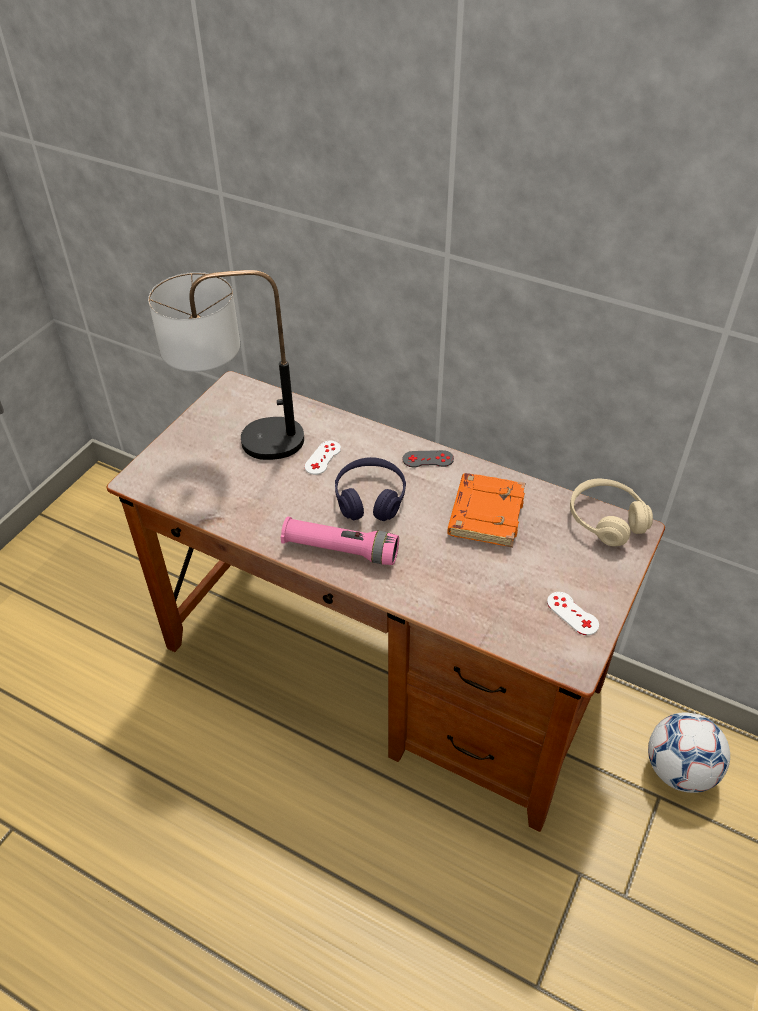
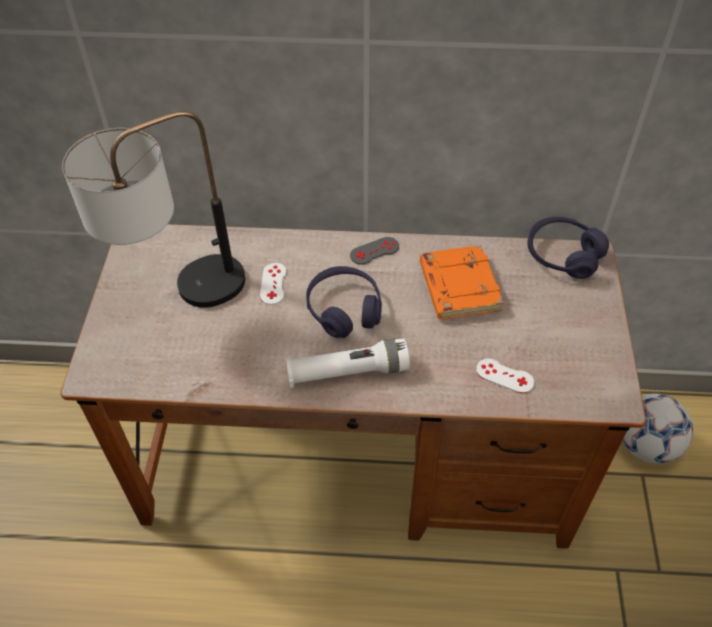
camera: 25 degrees left, 5 degrees up
pink flashlight [280,516,399,565] -> white flashlight [286,338,410,388]
white game controller [547,592,599,635] -> white game controller moved to [476,359,534,393]
beige headphones [570,479,653,546] -> purple headphones [527,217,609,279]

